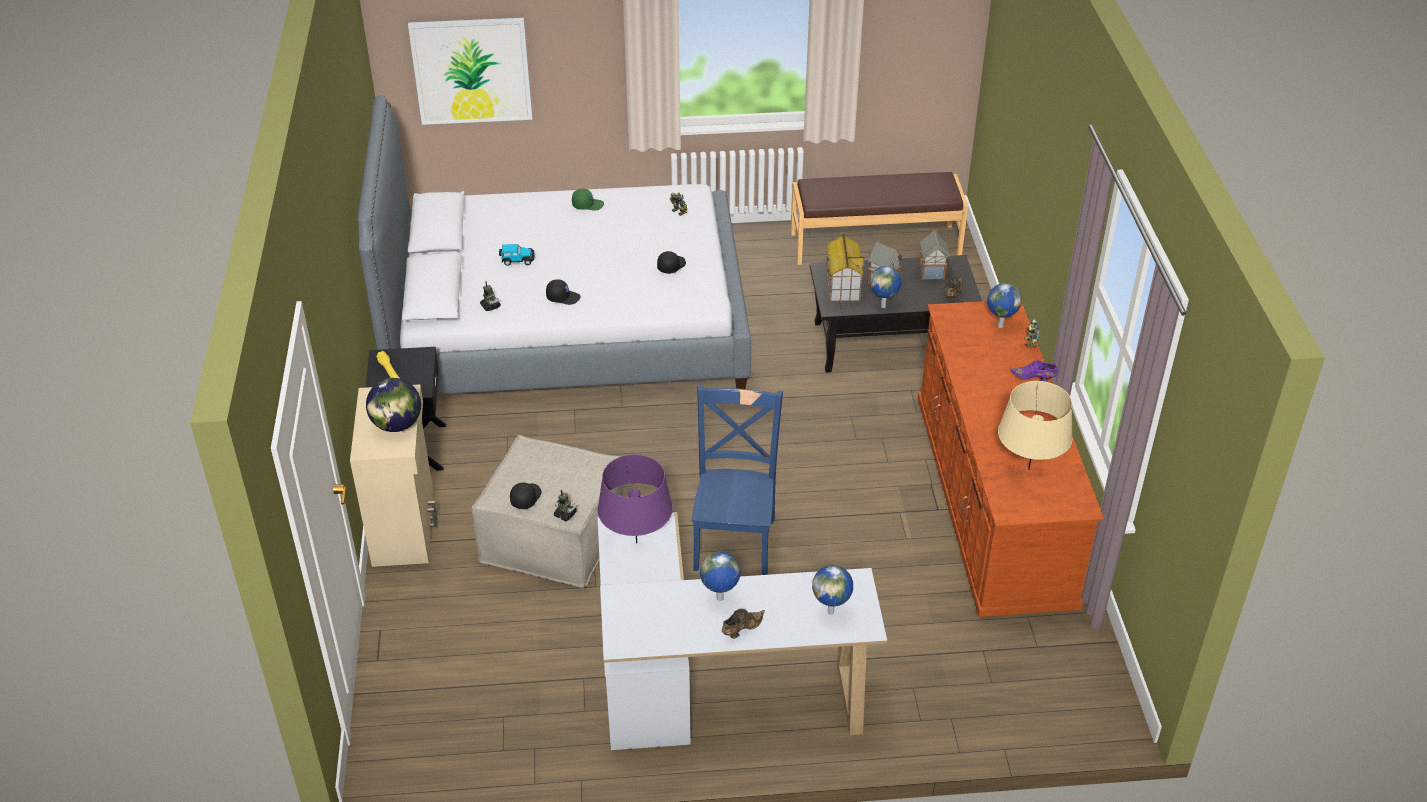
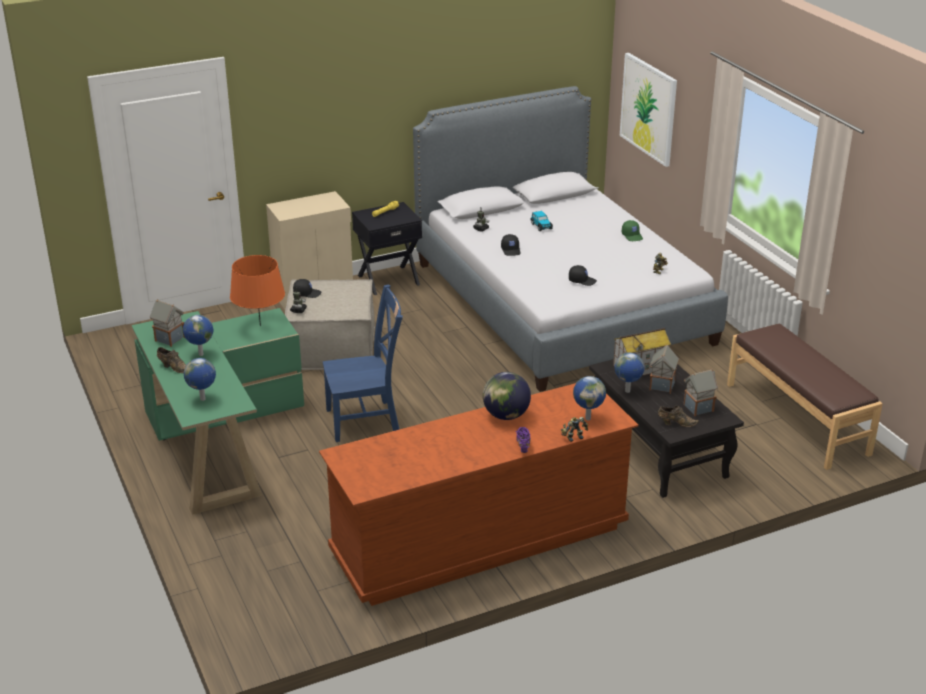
camera: 70 degrees right, 10 degrees down
globe [366,378,421,432] -> globe moved to [483,372,531,420]
white desk [597,512,887,750] -> green desk [131,308,304,515]
purple table lamp [598,454,673,543] -> orange table lamp [230,255,285,326]
beige table lamp [998,381,1073,470] -> none
none -> toy house [150,300,185,347]

